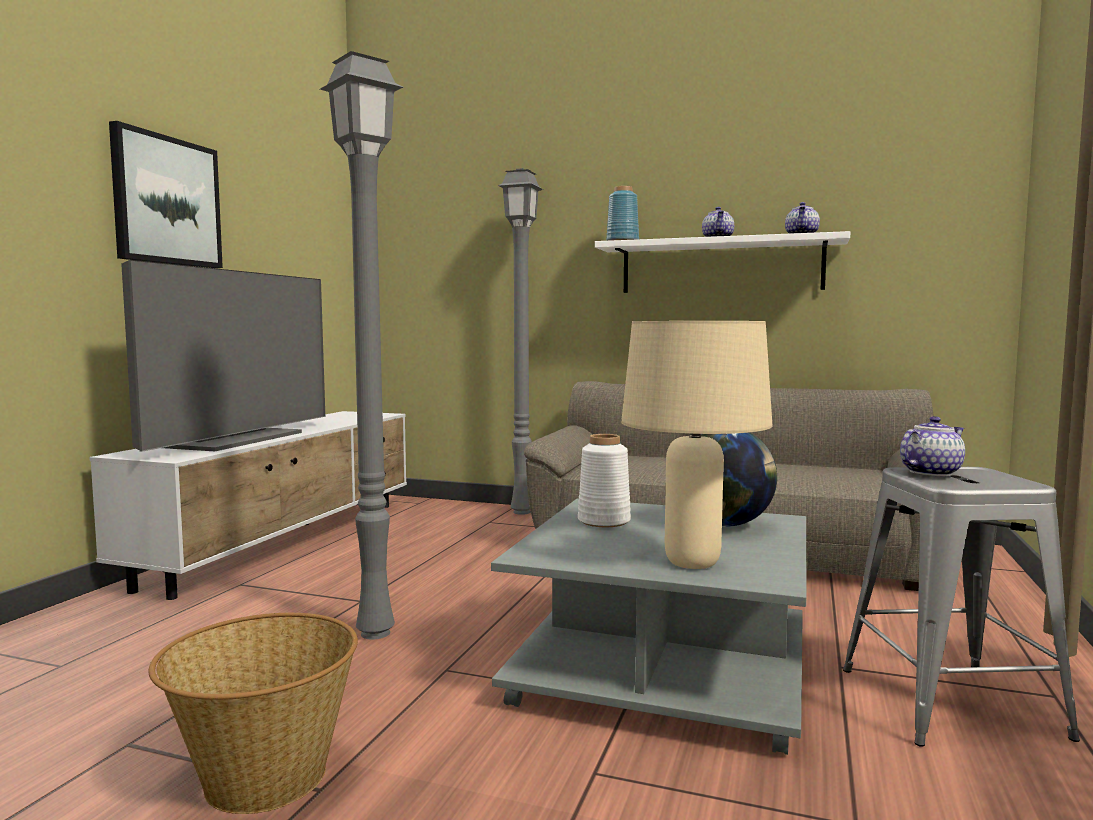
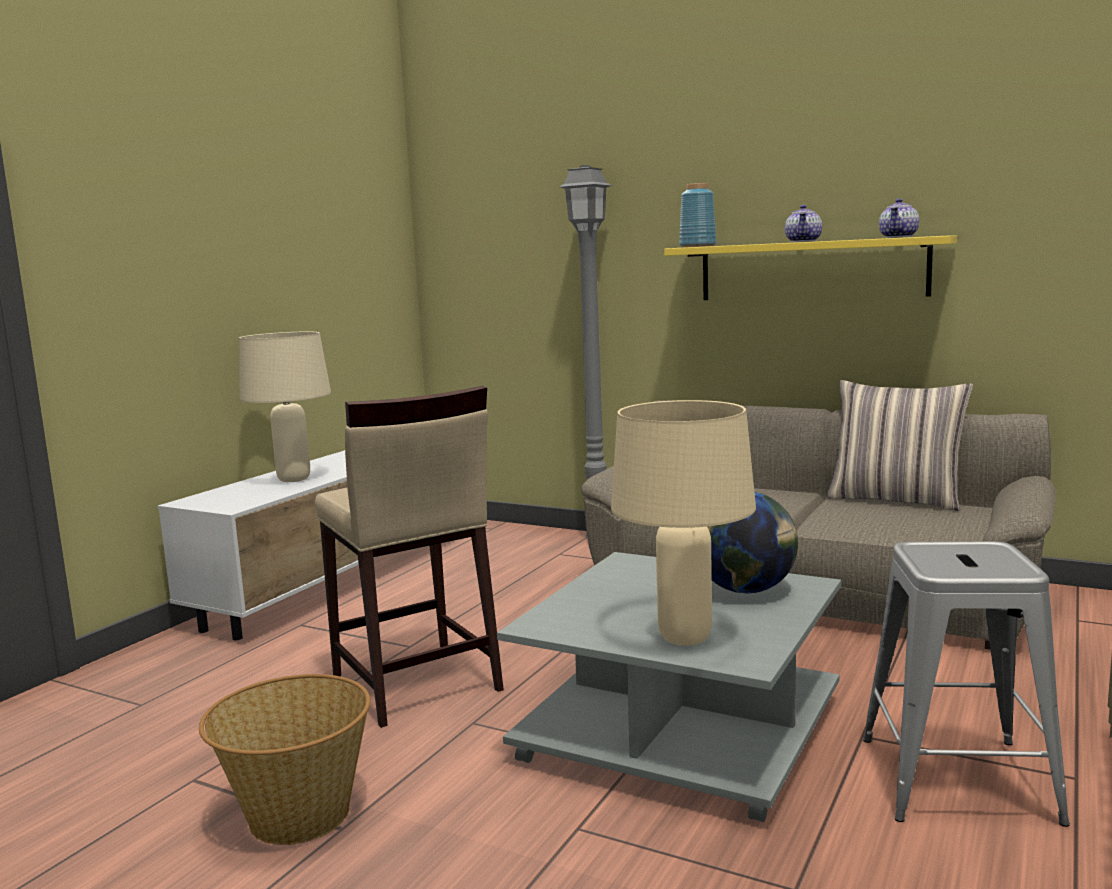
camera: 10 degrees right, 5 degrees up
picture [109,121,223,268] -> none
television [121,260,325,452] -> beige table lamp [239,332,331,482]
grey floor lamp [320,51,403,640] -> beige stool [315,386,504,728]
white vase [578,434,631,527] -> none
white shelf [595,231,850,293] -> yellow shelf [664,235,957,300]
teapot [900,416,965,476] -> none
none -> pillow [827,380,973,511]

